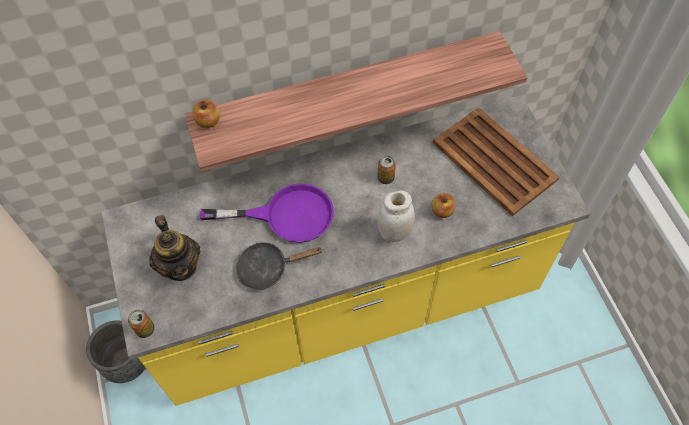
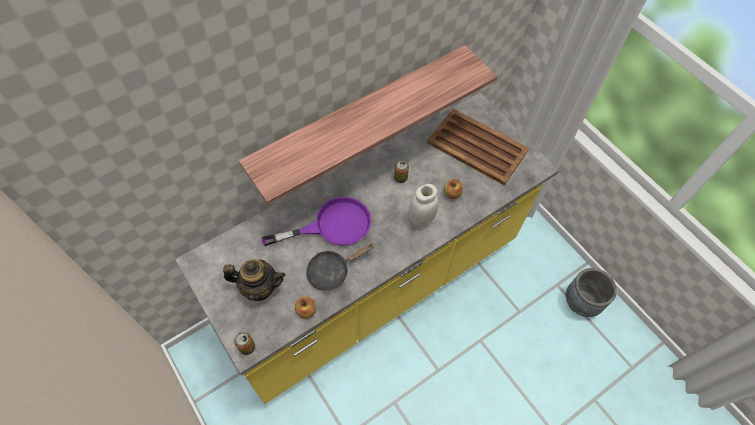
camera: 20 degrees left, 0 degrees up
grey planter [86,320,145,383] -> grey planter moved to [566,268,617,317]
teapot [149,215,200,281] -> teapot turned 45 degrees counterclockwise [223,259,285,301]
apple [193,100,220,128] -> apple moved to [295,296,316,319]

